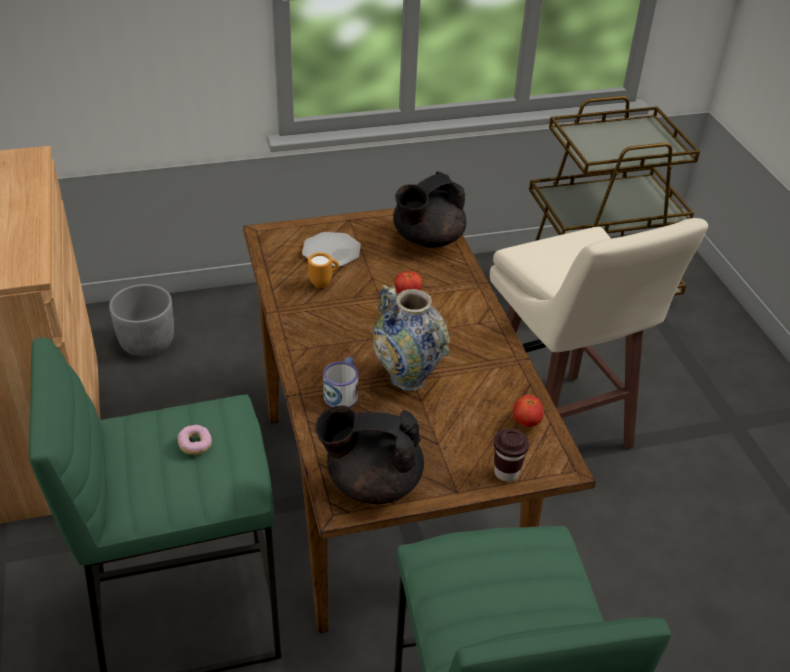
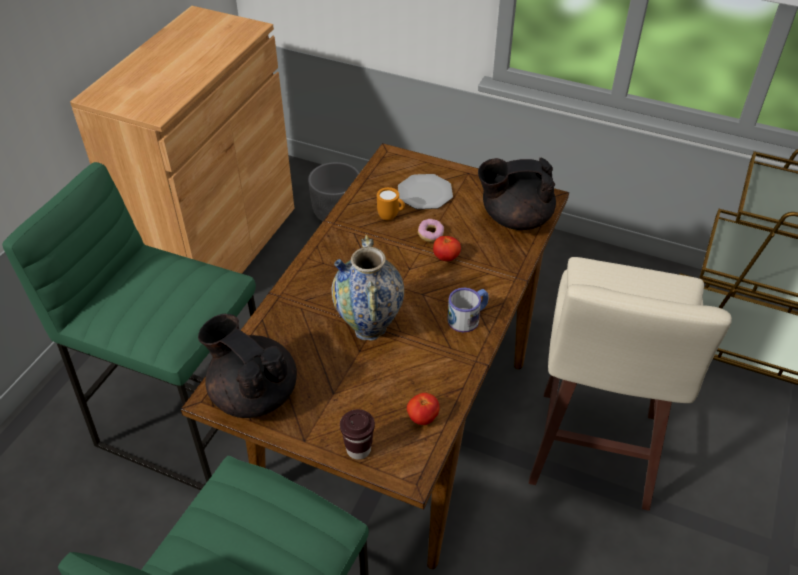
camera: 40 degrees right, 5 degrees up
donut [178,425,212,455] -> donut moved to [418,219,444,242]
mug [323,357,358,408] -> mug moved to [447,288,488,332]

